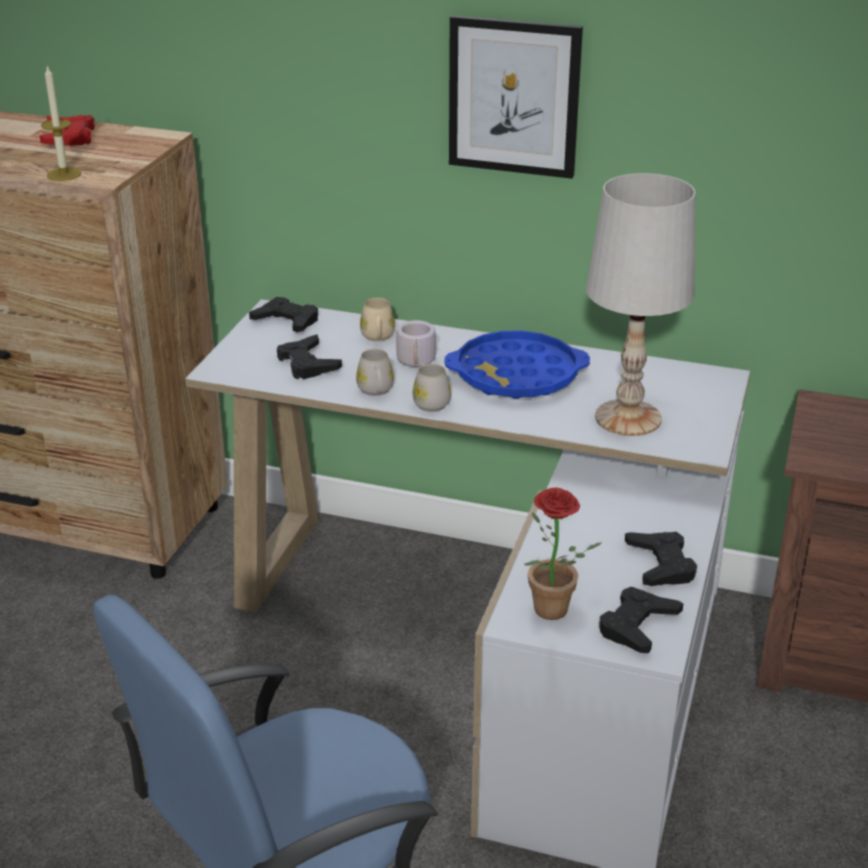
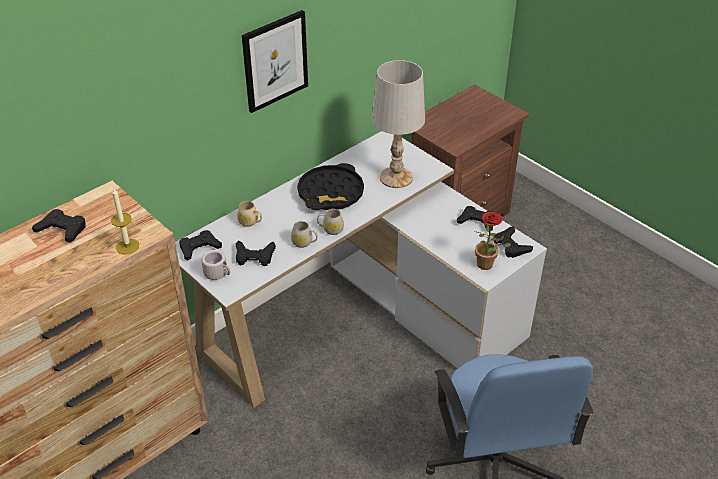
camera: 60 degrees left, 10 degrees up
red game controller [39,115,95,146] -> black game controller [32,209,86,243]
grey mug [396,320,440,367] -> grey mug moved to [202,250,230,280]
blue tray [445,330,590,399] -> black tray [297,163,364,210]

